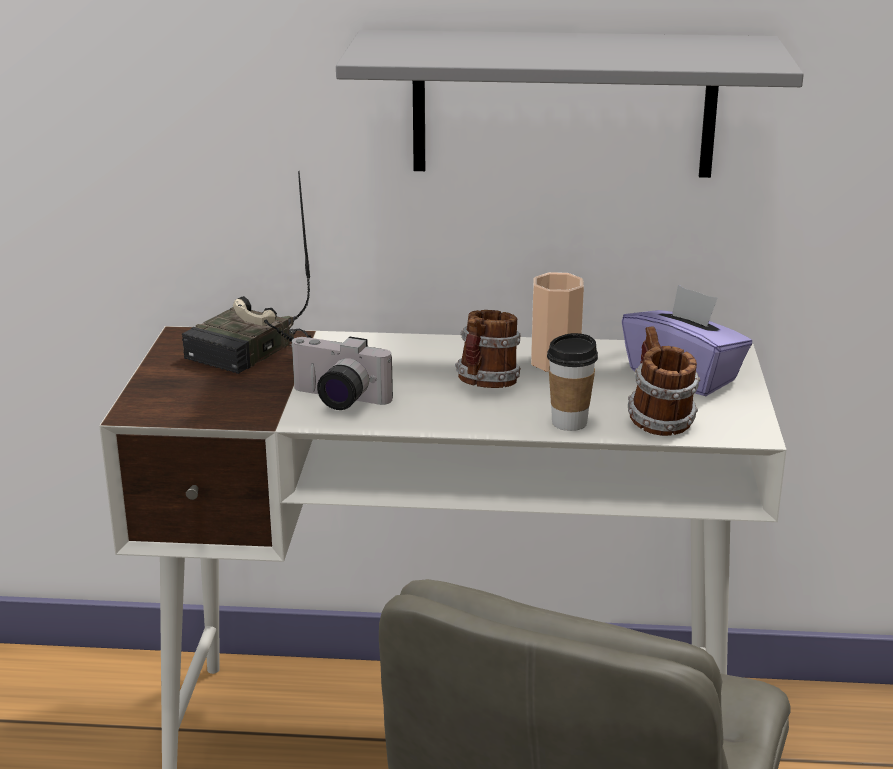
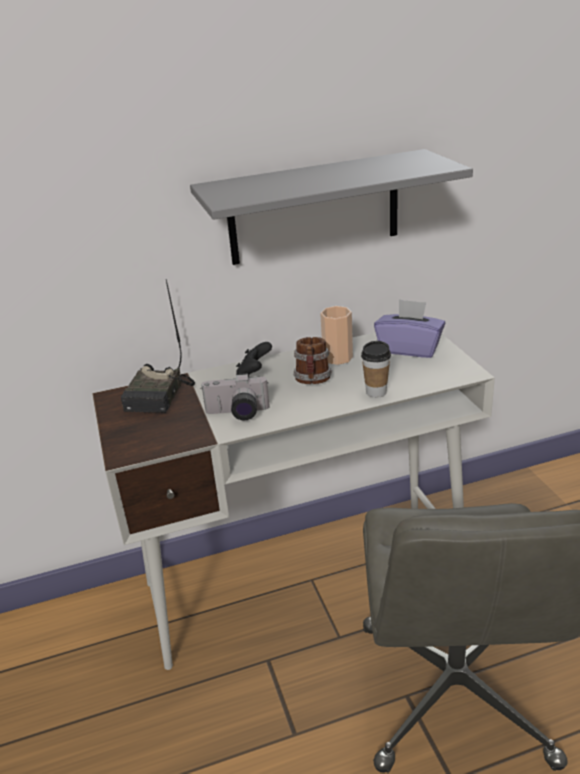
camera: 20 degrees left, 5 degrees up
mug [628,326,700,436] -> none
none -> black game controller [236,342,272,377]

